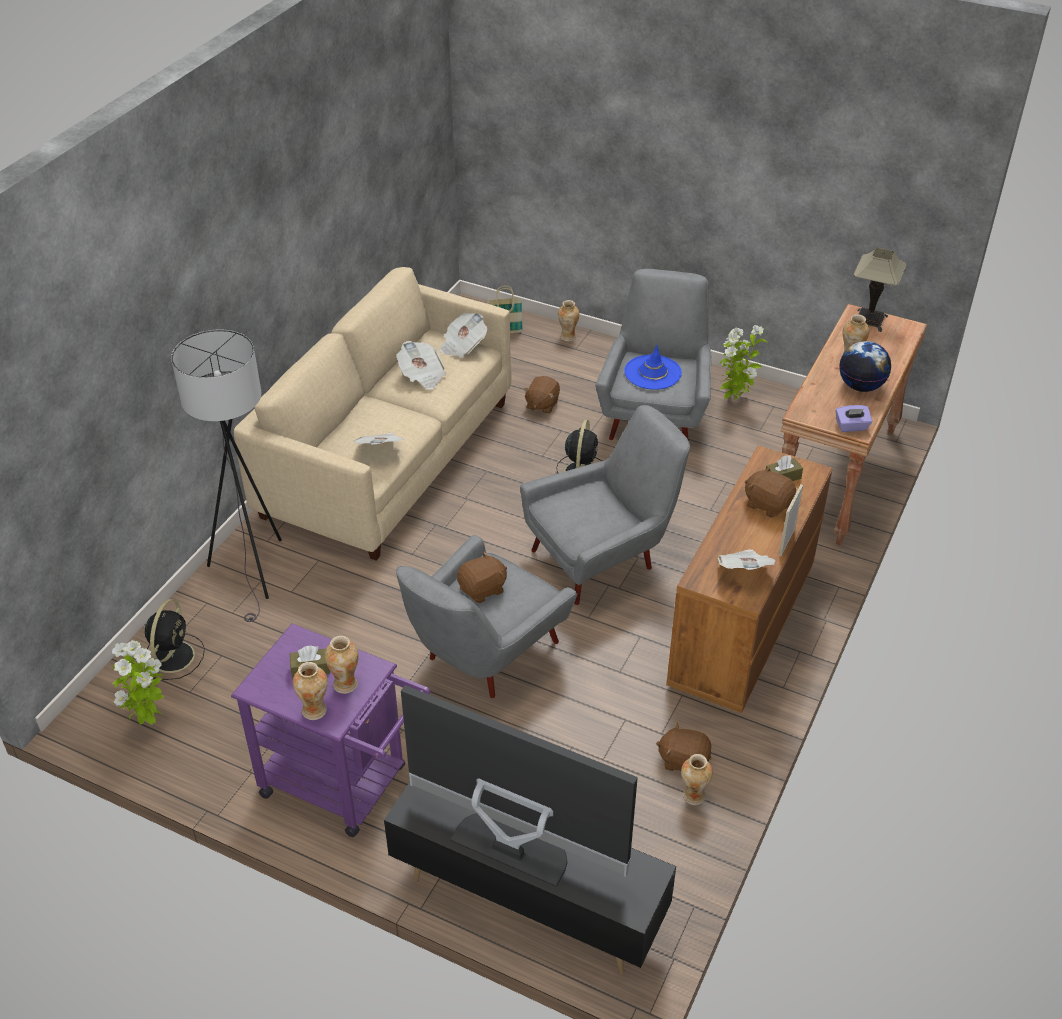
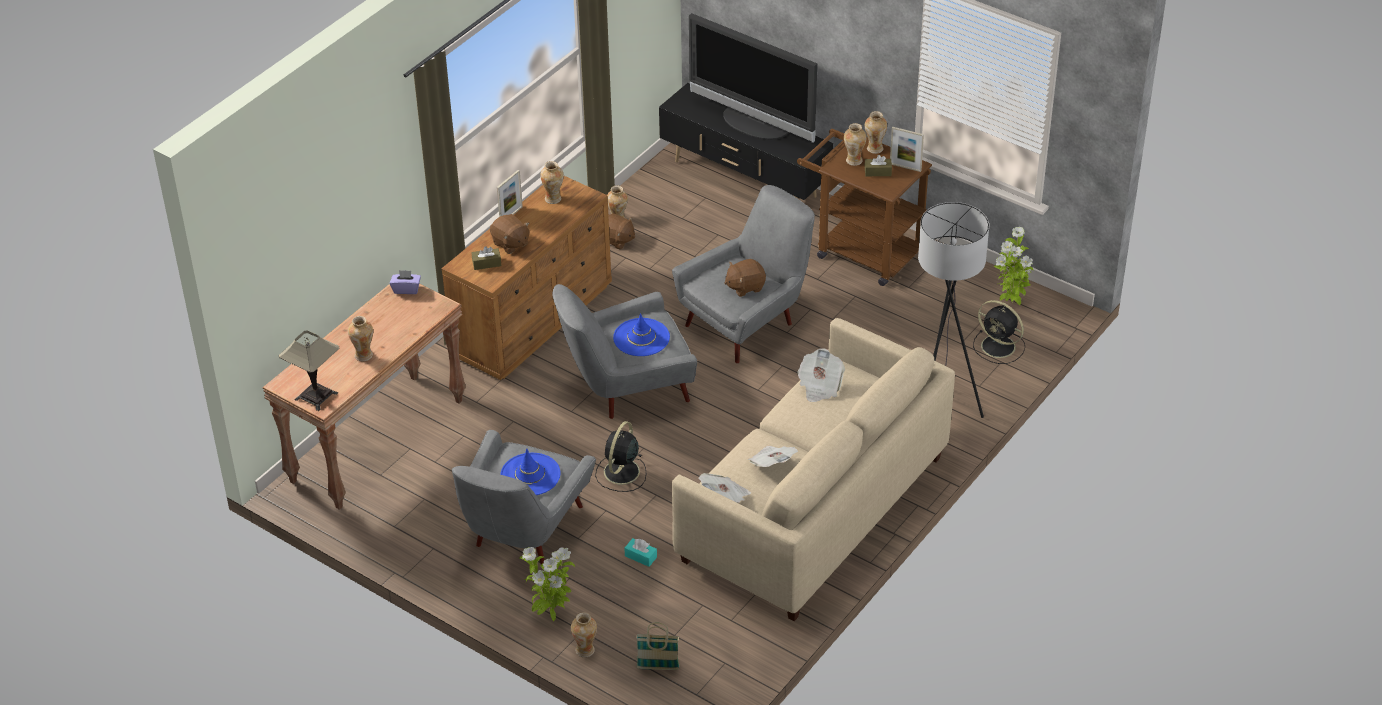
camera: 170 degrees left, 0 degrees up
black fan [145,599,205,680] -> black fan turned 75 degrees counterclockwise [973,300,1025,364]
purple cart [231,624,431,837] -> brown cart [797,129,932,286]
brown plush toy [523,376,560,414] -> turquoise tissue box [625,538,657,567]
newspaper [718,549,776,570] -> vase [540,161,564,204]
potted plant [719,325,768,401] -> potted plant moved to [519,547,575,621]
globe [839,341,891,392] -> none
none -> blue hat [613,313,670,356]
none -> picture frame [890,127,924,172]

